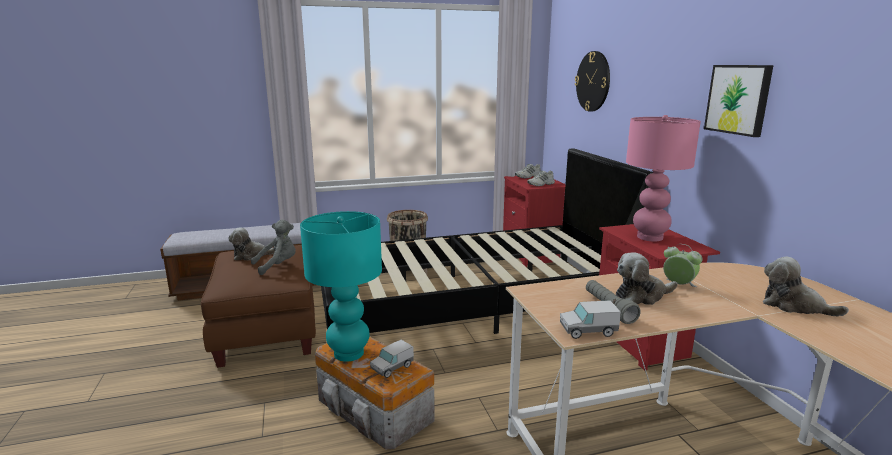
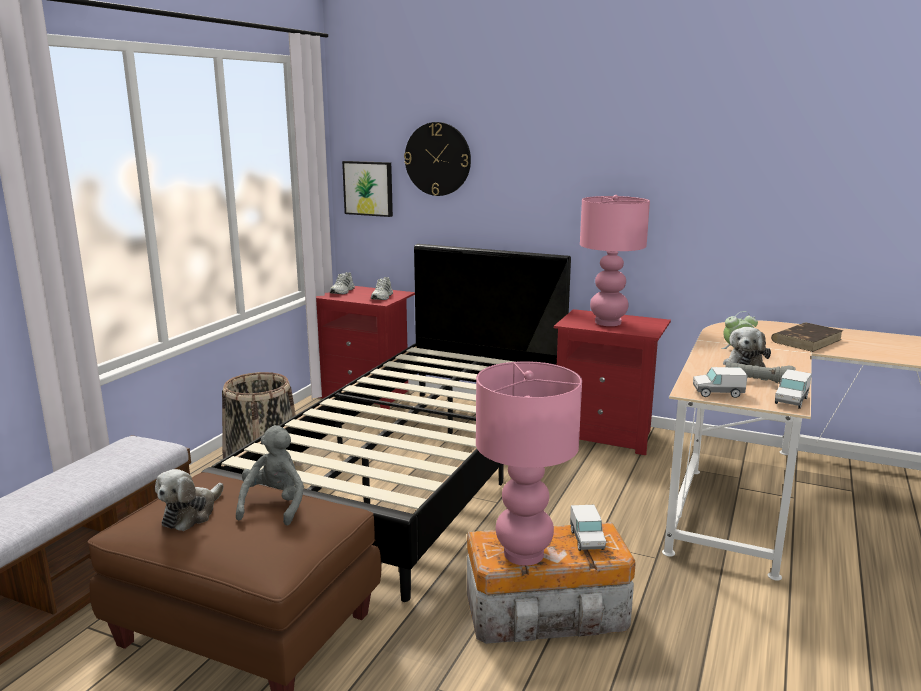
camera: 50 degrees left, 0 degrees up
turquoise table lamp [300,211,382,362] -> pink table lamp [476,361,582,566]
picture [704,65,774,137] -> picture moved to [342,161,393,217]
plush toy [763,256,849,316] -> brown book [771,322,843,352]
none -> toy truck [693,367,748,398]

